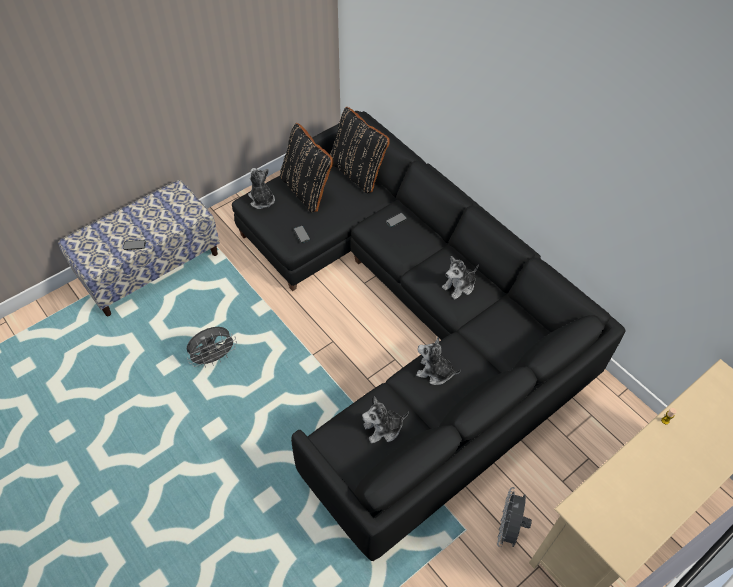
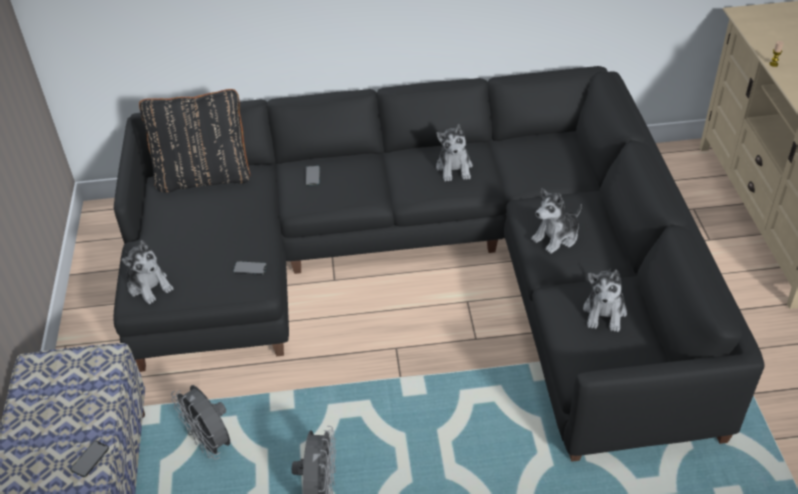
camera: 55 degrees left, 10 degrees down
plush toy [248,168,275,209] -> plush toy turned 135 degrees counterclockwise [122,240,174,304]
black pillow [280,123,333,213] -> none
grey fan [497,487,532,547] -> grey fan moved to [171,385,230,460]

